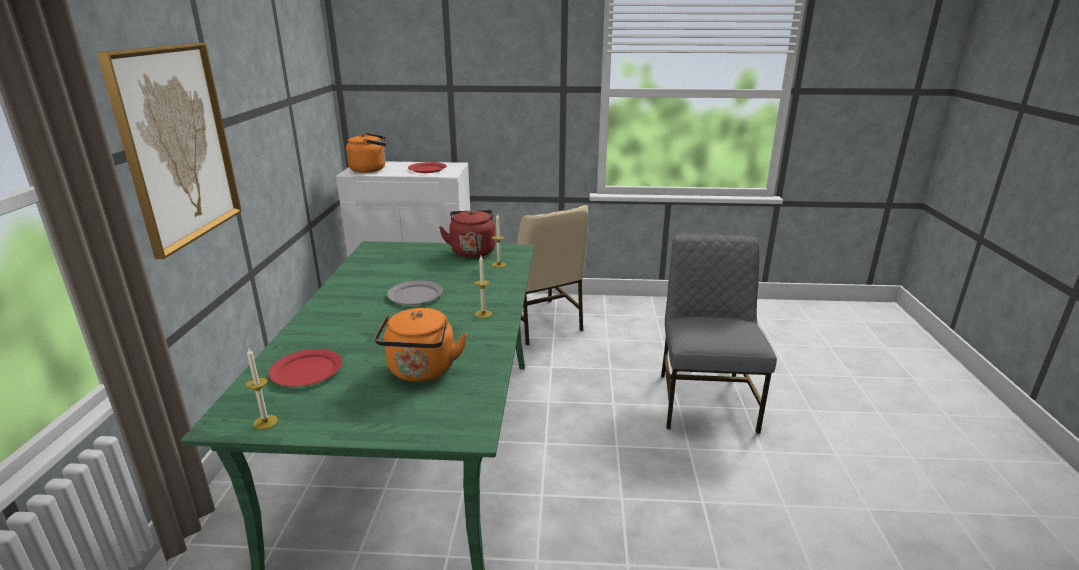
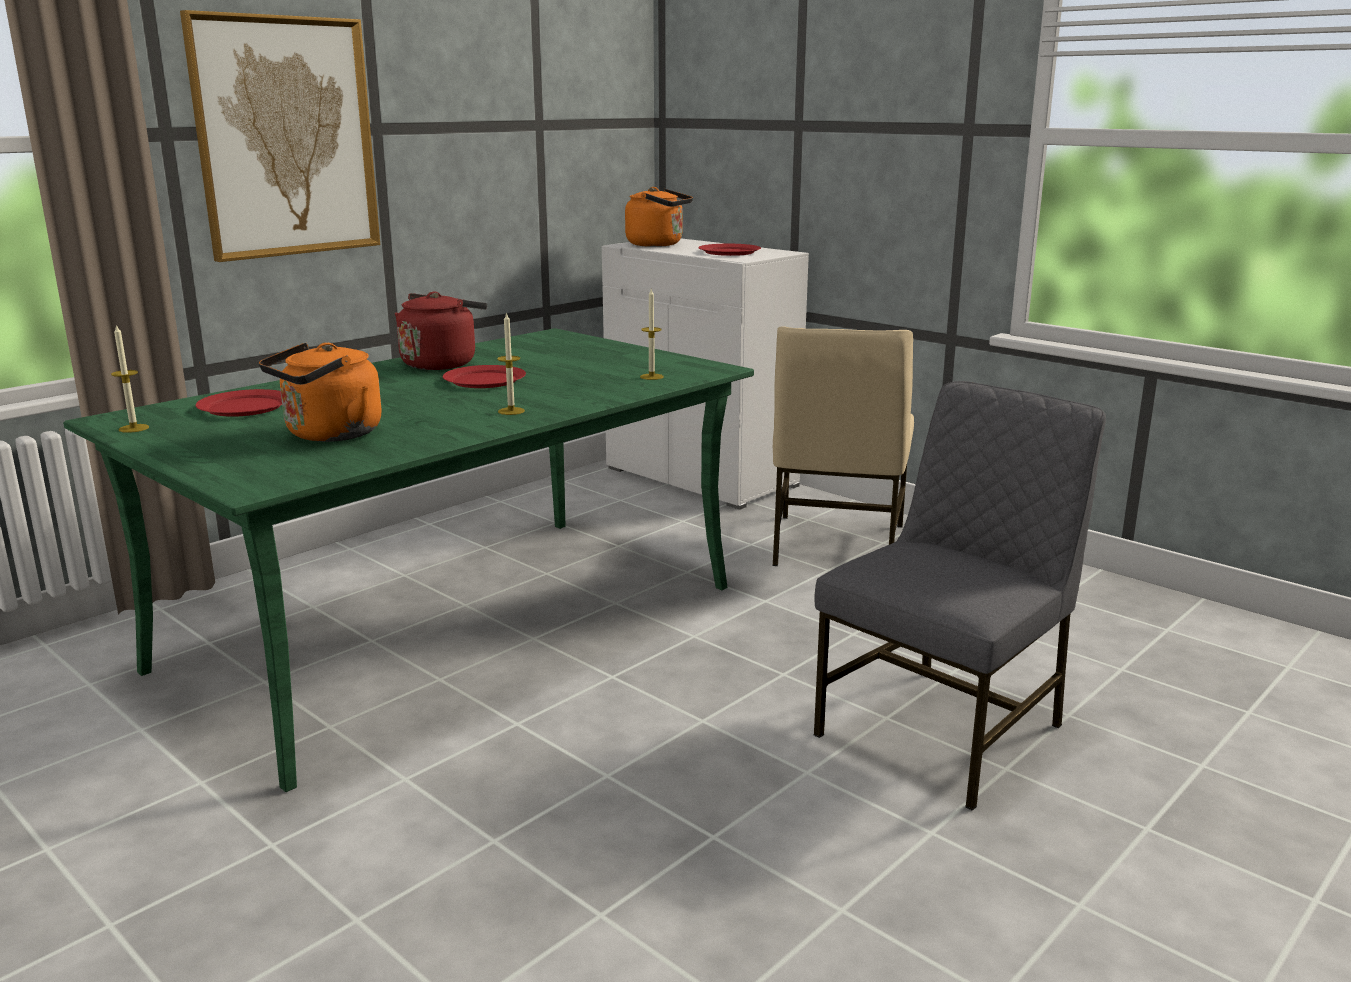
camera: 40 degrees right, 5 degrees down
grey plate [387,280,443,305] -> red plate [443,365,526,388]
red kettle [439,210,496,258] -> red kettle moved to [395,292,487,370]

